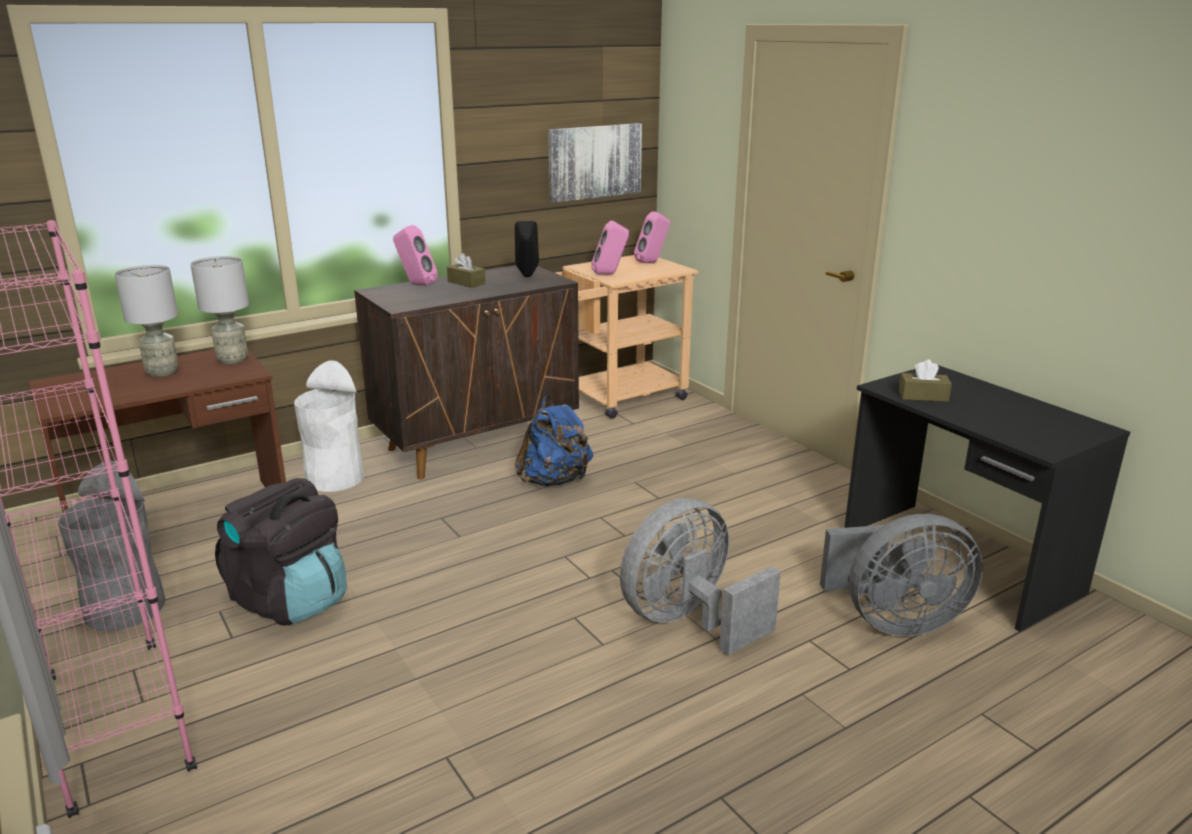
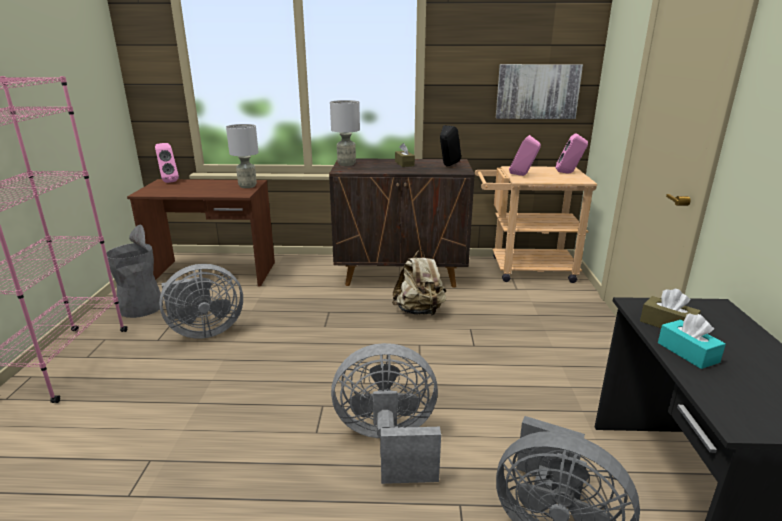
camera: 35 degrees right, 0 degrees up
grey table lamp [114,265,179,377] -> grey table lamp moved to [330,100,360,166]
black backpack [215,478,346,626] -> grey fan [159,264,243,339]
white trash can [294,360,364,492] -> none
pink speaker [393,225,438,286] -> pink speaker moved to [155,143,179,183]
blue backpack [515,395,593,487] -> beige backpack [392,249,447,316]
none -> turquoise tissue box [658,313,726,369]

